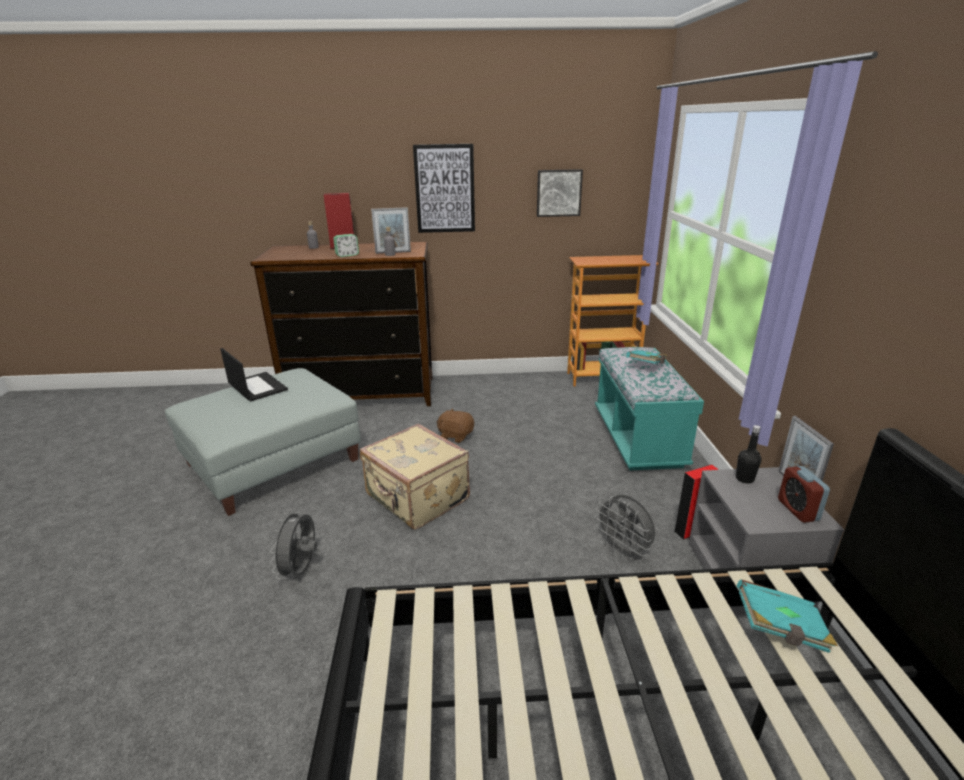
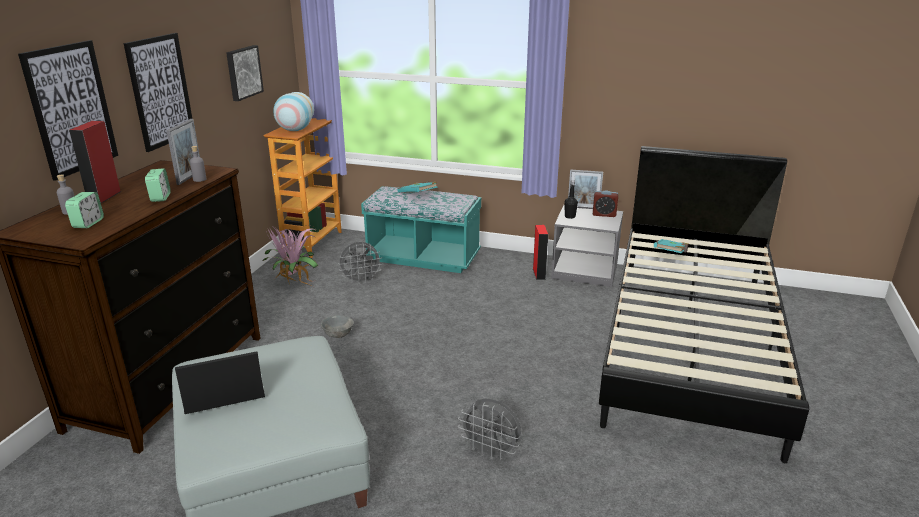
camera: 70 degrees left, 0 degrees up
beige suitcase [360,424,470,529] -> none
brown plush toy [437,408,474,443] -> grey bowl [321,315,354,338]
grey fan [595,495,655,560] -> grey fan moved to [338,242,383,283]
none -> picture [18,40,118,181]
none -> alarm clock [65,192,104,228]
none -> potted plant [262,225,318,285]
none -> vase [273,92,314,131]

